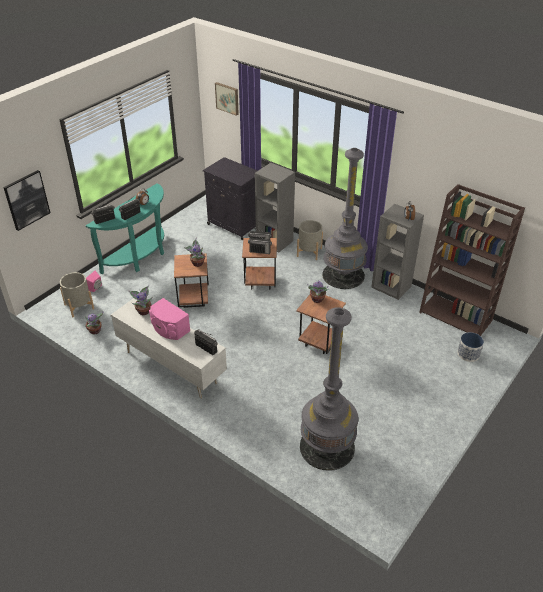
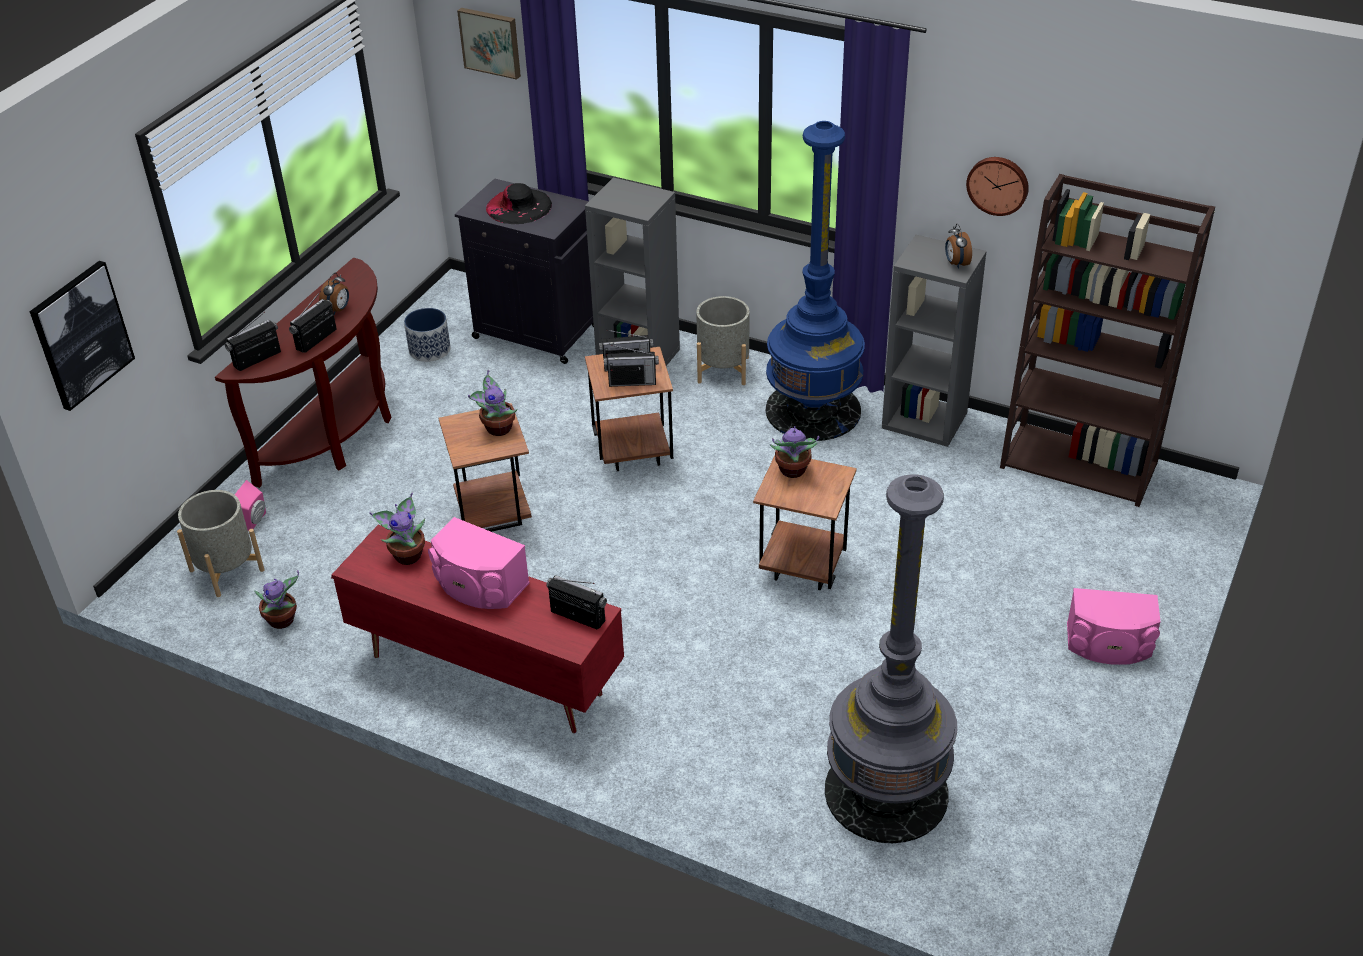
camera: 10 degrees left, 0 degrees up
turquoise console table [86,183,164,275] -> brown console table [215,258,392,488]
white tv stand [110,298,227,398] -> red tv stand [331,525,624,733]
grey floor lamp [322,148,368,289] -> blue floor lamp [766,121,865,441]
planter [457,332,484,362] -> planter moved to [404,308,451,362]
none -> black hat [486,183,552,224]
none -> wall clock [966,157,1029,216]
none -> pink speaker [1067,588,1161,665]

